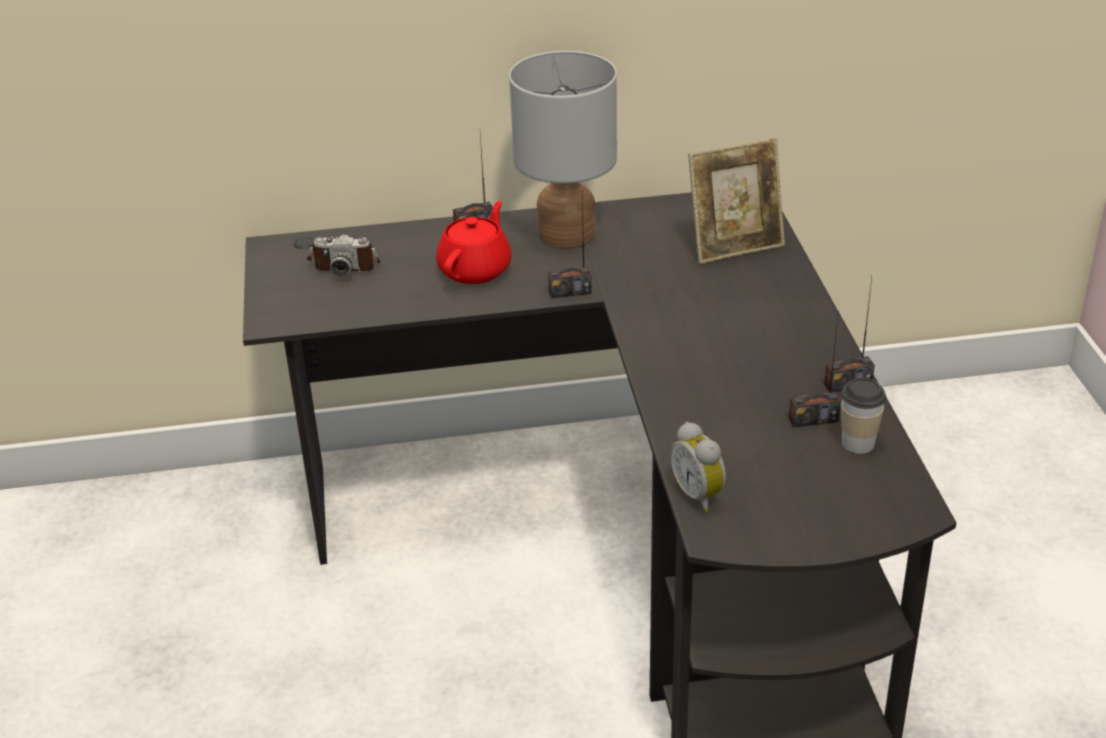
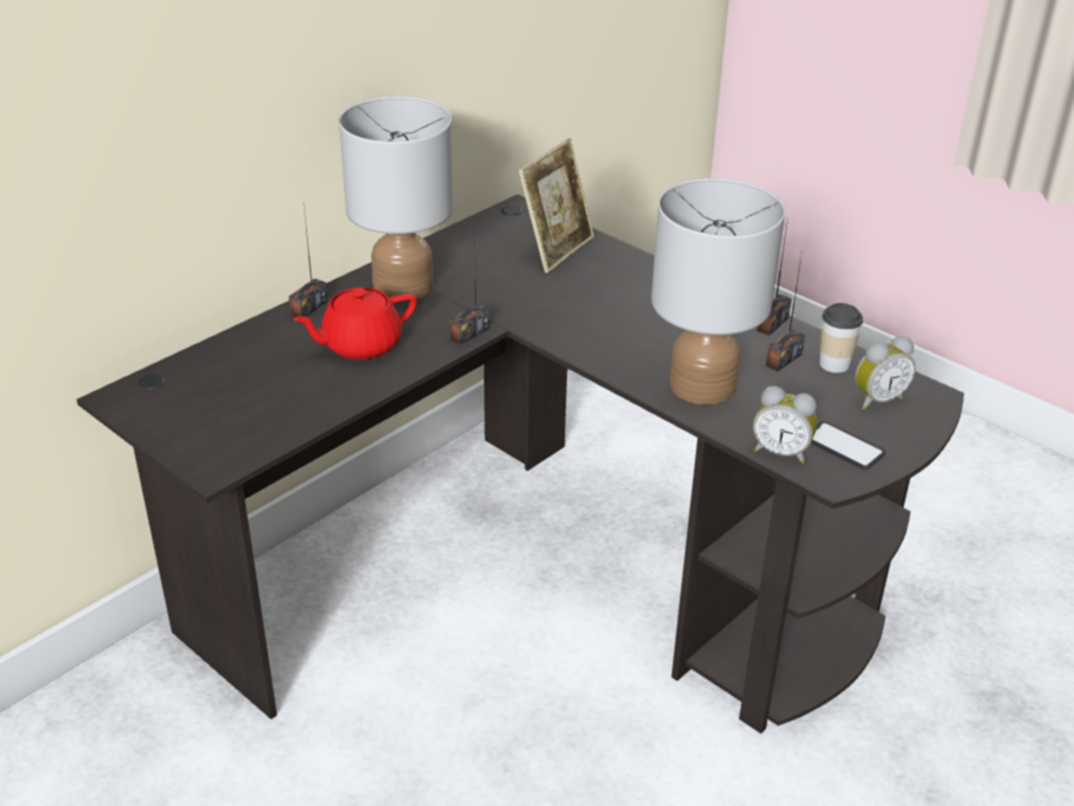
camera: 40 degrees left, 0 degrees up
camera [307,235,380,276] -> none
red teapot [436,201,512,284] -> red teapot turned 105 degrees counterclockwise [293,287,417,360]
none -> grey table lamp [651,178,785,405]
none -> phone [811,421,886,469]
none -> alarm clock [855,336,916,410]

